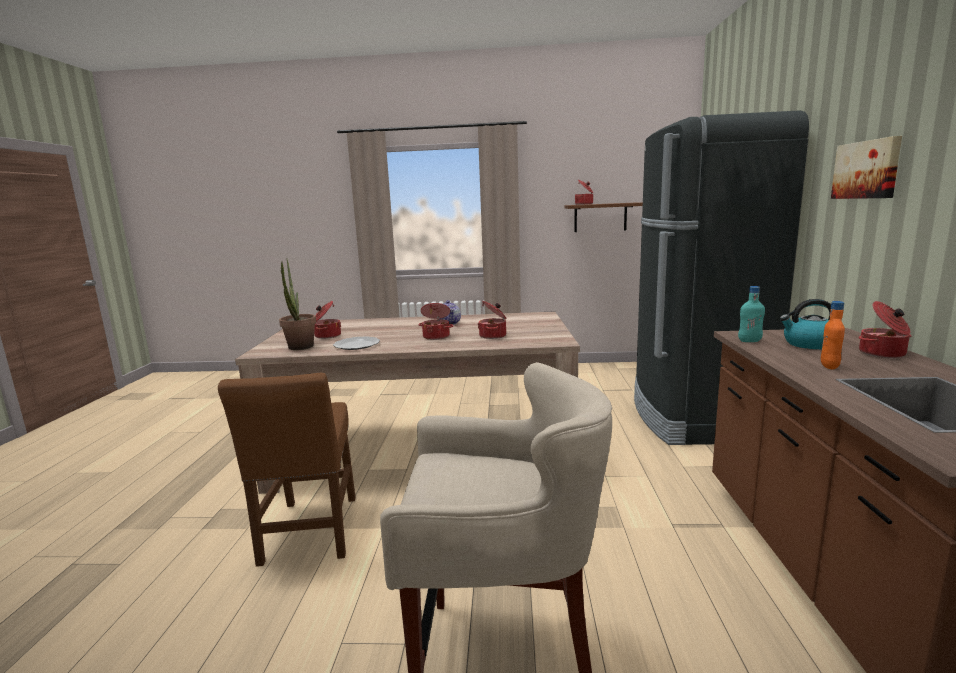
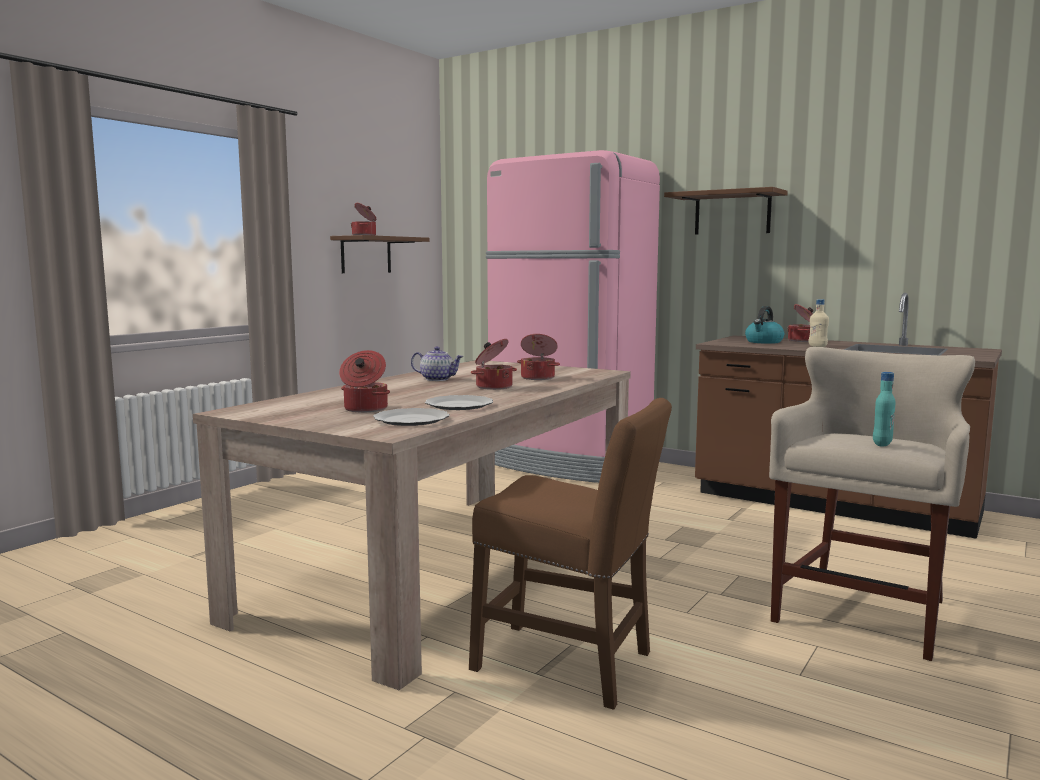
camera: 60 degrees left, 5 degrees down
potted plant [279,258,316,350] -> plate [373,408,450,426]
black fridge [634,111,809,445] -> pink fridge [486,150,660,483]
turquoise bottle [738,286,765,342] -> turquoise bottle moved to [873,372,895,447]
orange bottle [821,301,845,369] -> beige bottle [809,299,829,347]
picture [831,136,902,199] -> brown shelf [664,187,788,235]

